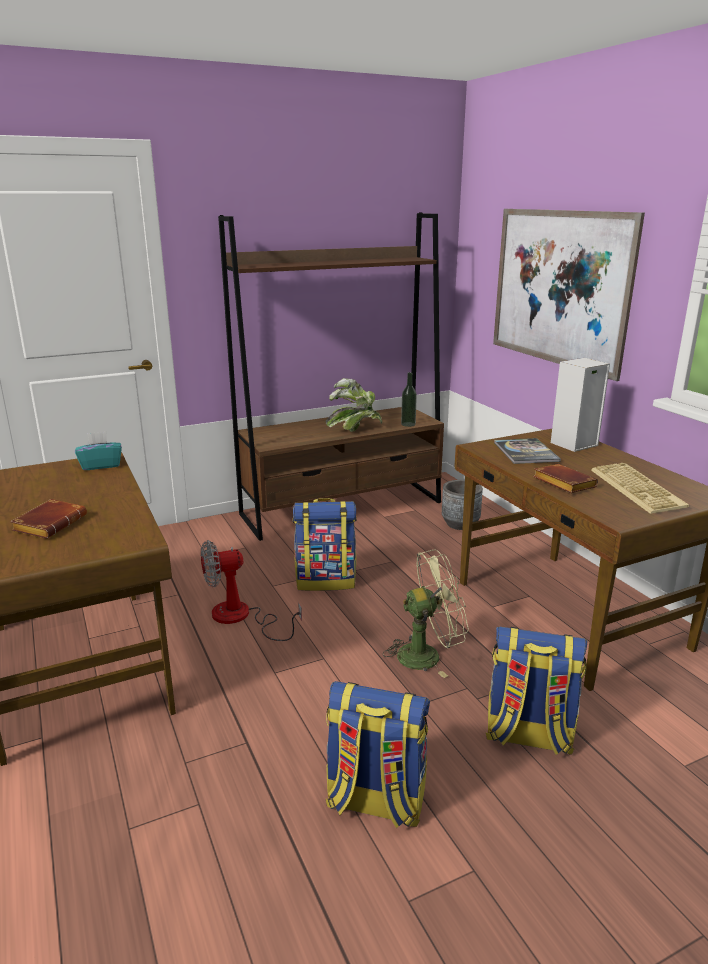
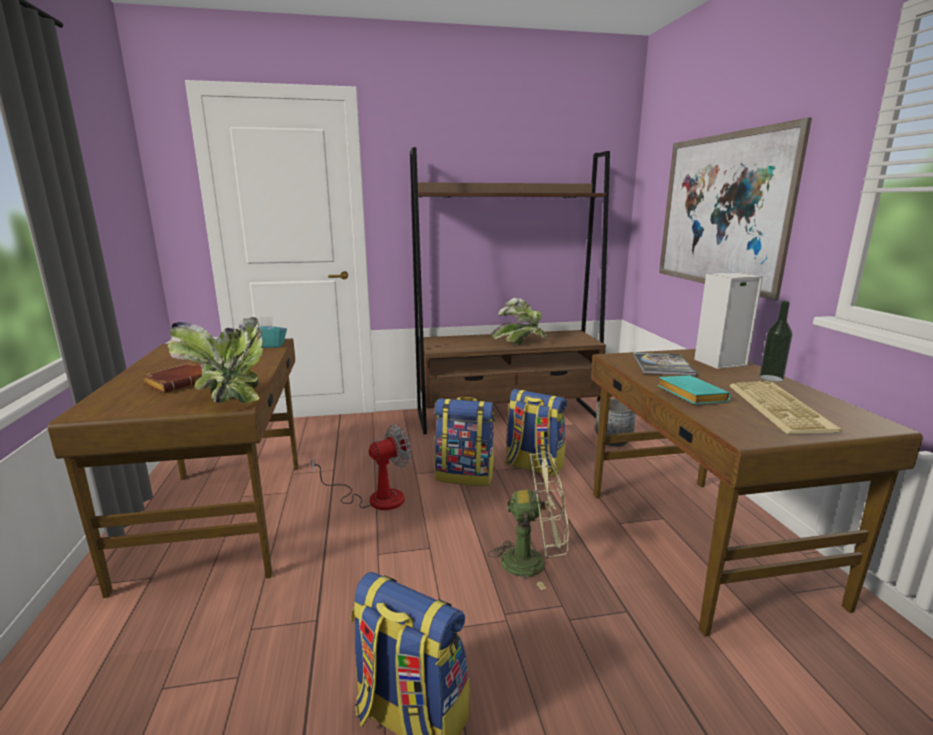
camera: 15 degrees right, 5 degrees down
fan [201,540,302,641] -> fan turned 150 degrees clockwise [311,425,411,510]
bottle [401,372,417,427] -> bottle moved to [759,301,792,382]
backpack [486,626,587,755] -> backpack moved to [505,389,567,477]
brown book [533,464,598,493] -> turquoise book [658,375,731,404]
none -> potted plant [168,317,265,403]

